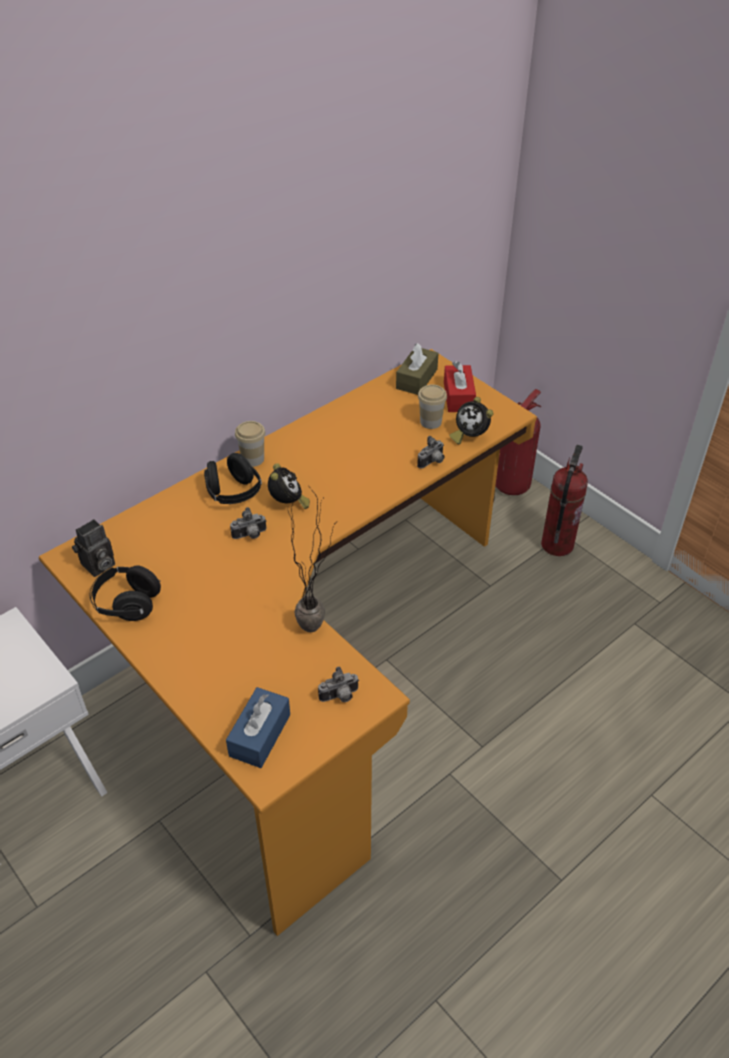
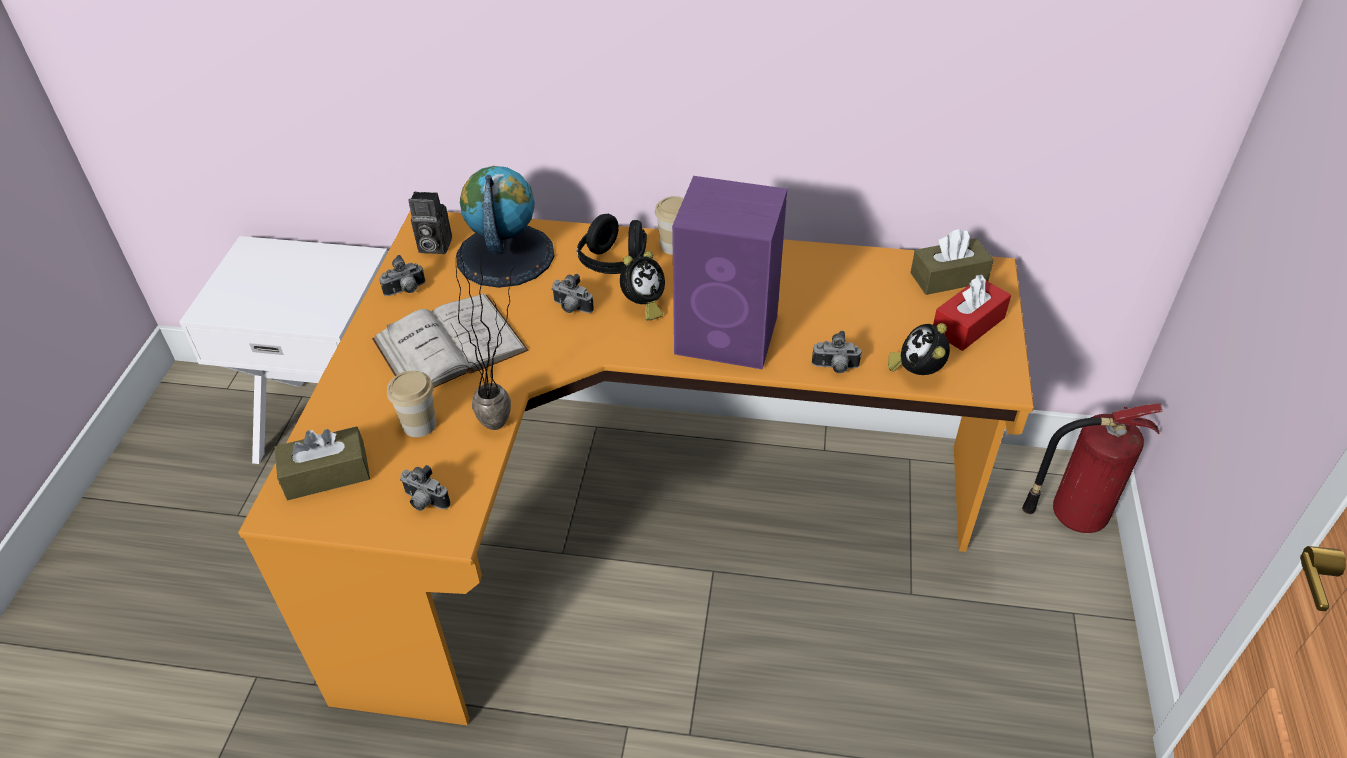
camera: 50 degrees right, 0 degrees up
black headphones [90,565,161,621] -> camera [379,255,425,296]
blue tissue box [226,687,290,768] -> brown tissue box [274,426,370,500]
cup [418,384,447,429] -> cup moved to [387,371,436,437]
fire extinguisher [541,445,588,556] -> none
none -> white book [372,294,529,388]
none -> globe [456,166,554,288]
none -> purple speaker [672,176,787,370]

